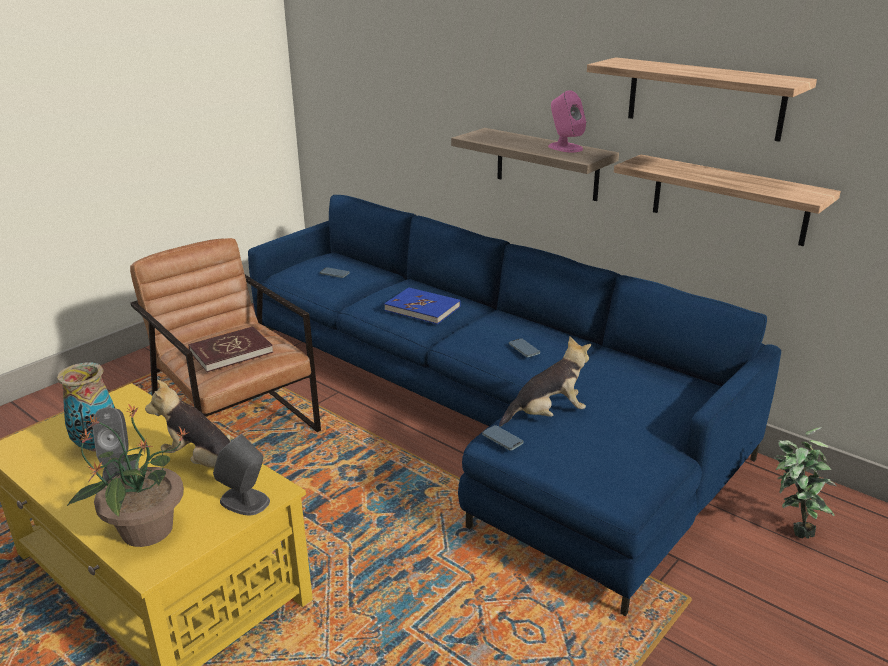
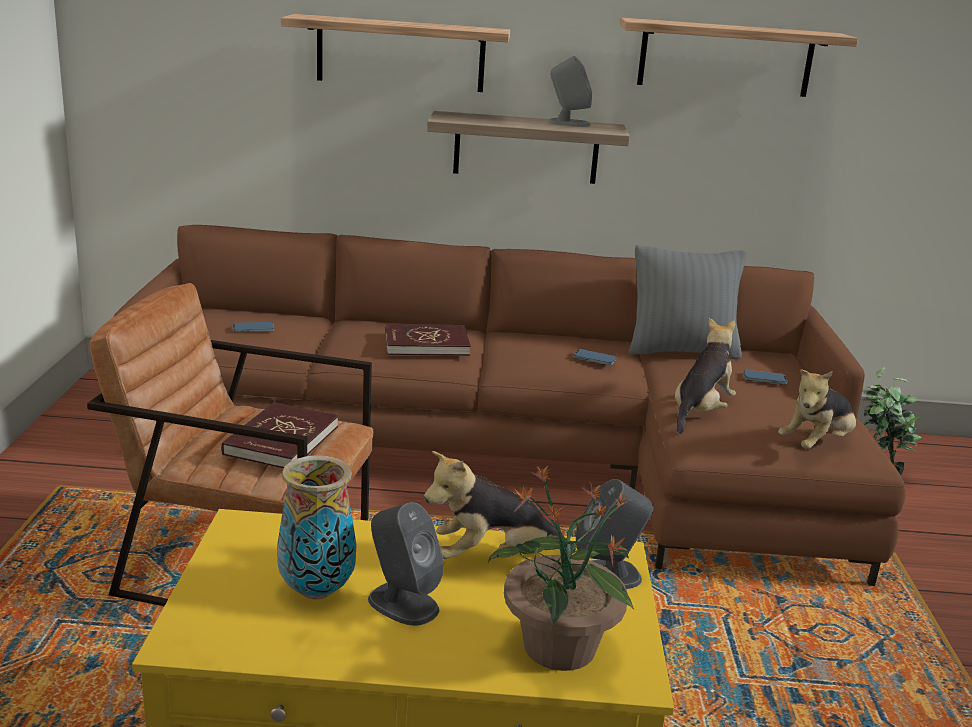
camera: 40 degrees left, 5 degrees down
blue sofa [248,195,781,616] -> brown sofa [114,225,906,586]
blue book [384,287,461,324] -> red book [385,324,471,356]
phone [482,425,523,451] -> phone moved to [744,370,787,384]
pink speaker [548,90,586,153] -> grey speaker [548,56,592,127]
shelf [614,155,841,246] -> shelf moved to [281,14,510,92]
none -> grey pillow [629,245,747,360]
none -> plush toy [778,370,856,449]

